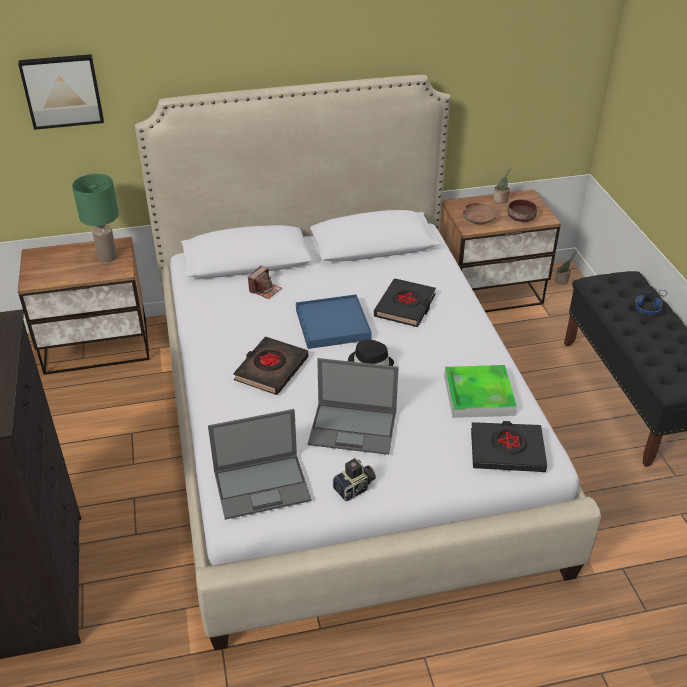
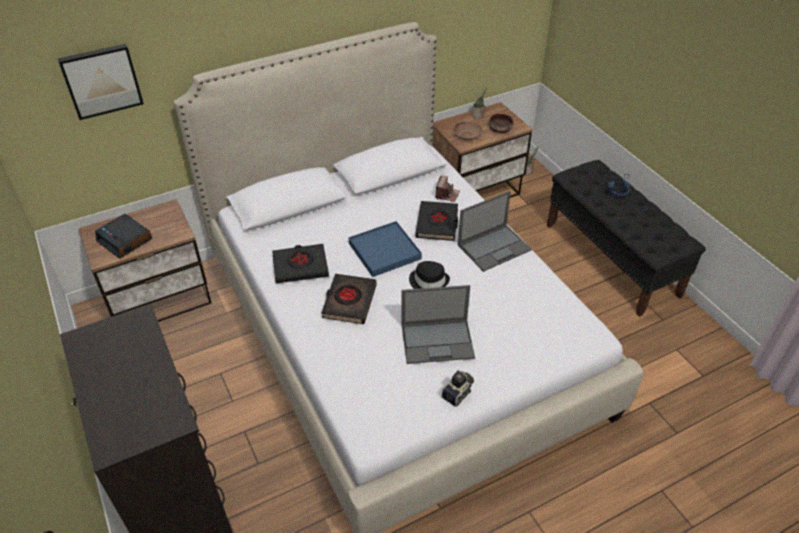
camera: 15 degrees left, 5 degrees up
green table lamp [72,174,119,262] -> none
laptop [208,409,311,520] -> laptop moved to [458,191,532,272]
camera [248,266,282,299] -> camera moved to [435,175,460,202]
tray [444,365,517,418] -> none
black book [471,421,547,472] -> black book moved to [272,244,329,283]
none -> alarm clock [95,214,152,259]

